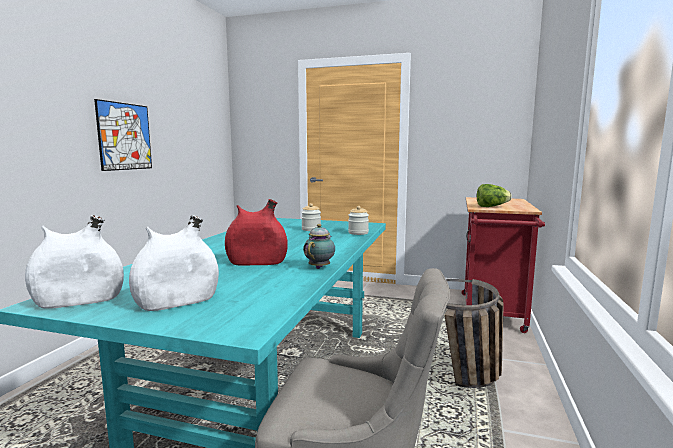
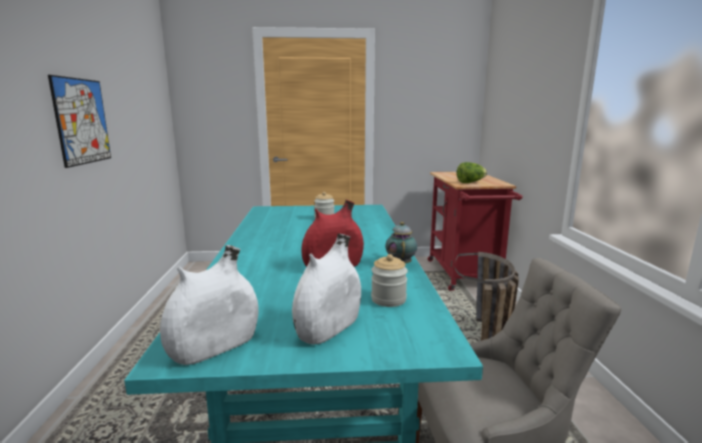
camera: 20 degrees left, 5 degrees up
jar [348,206,369,235] -> jar moved to [371,254,408,307]

